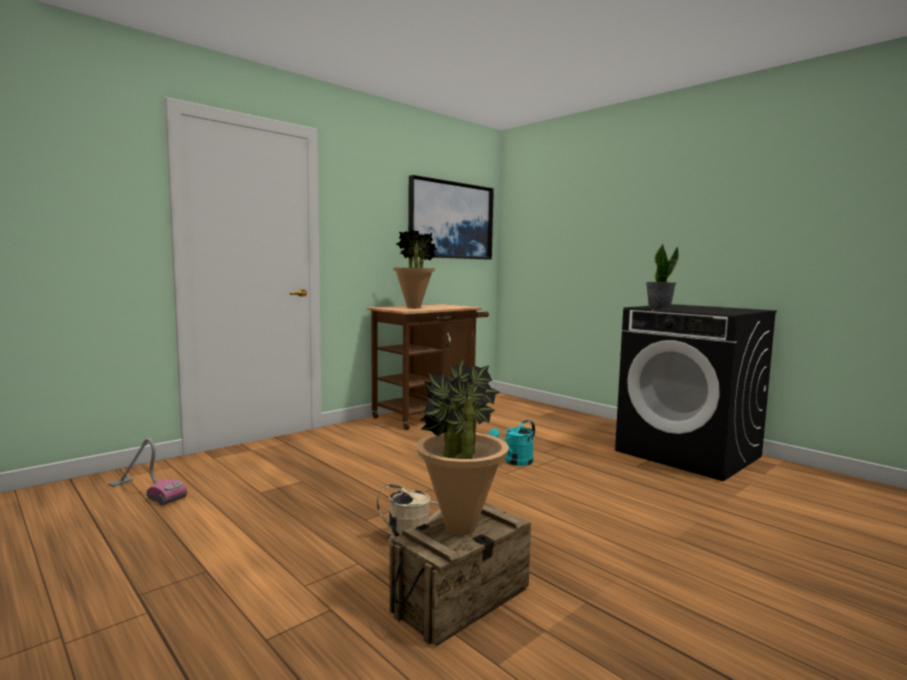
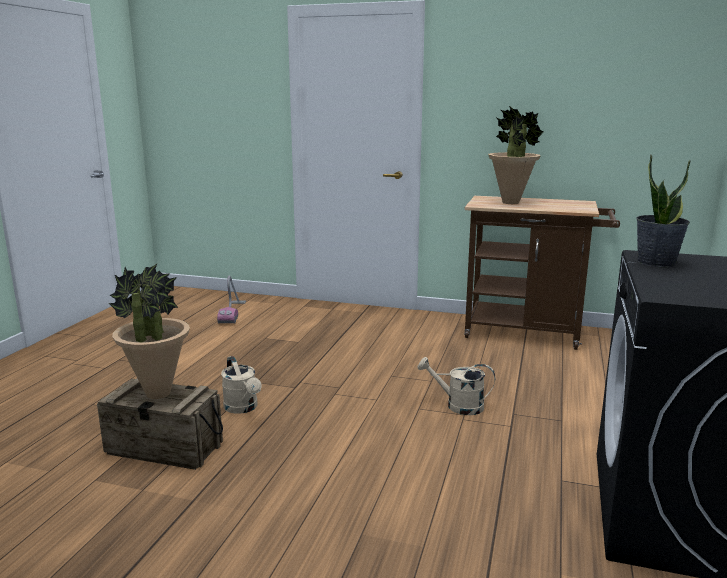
camera: 60 degrees right, 10 degrees up
picture [408,175,494,259] -> none
turquoise watering can [488,420,535,466] -> beige watering can [418,357,495,415]

